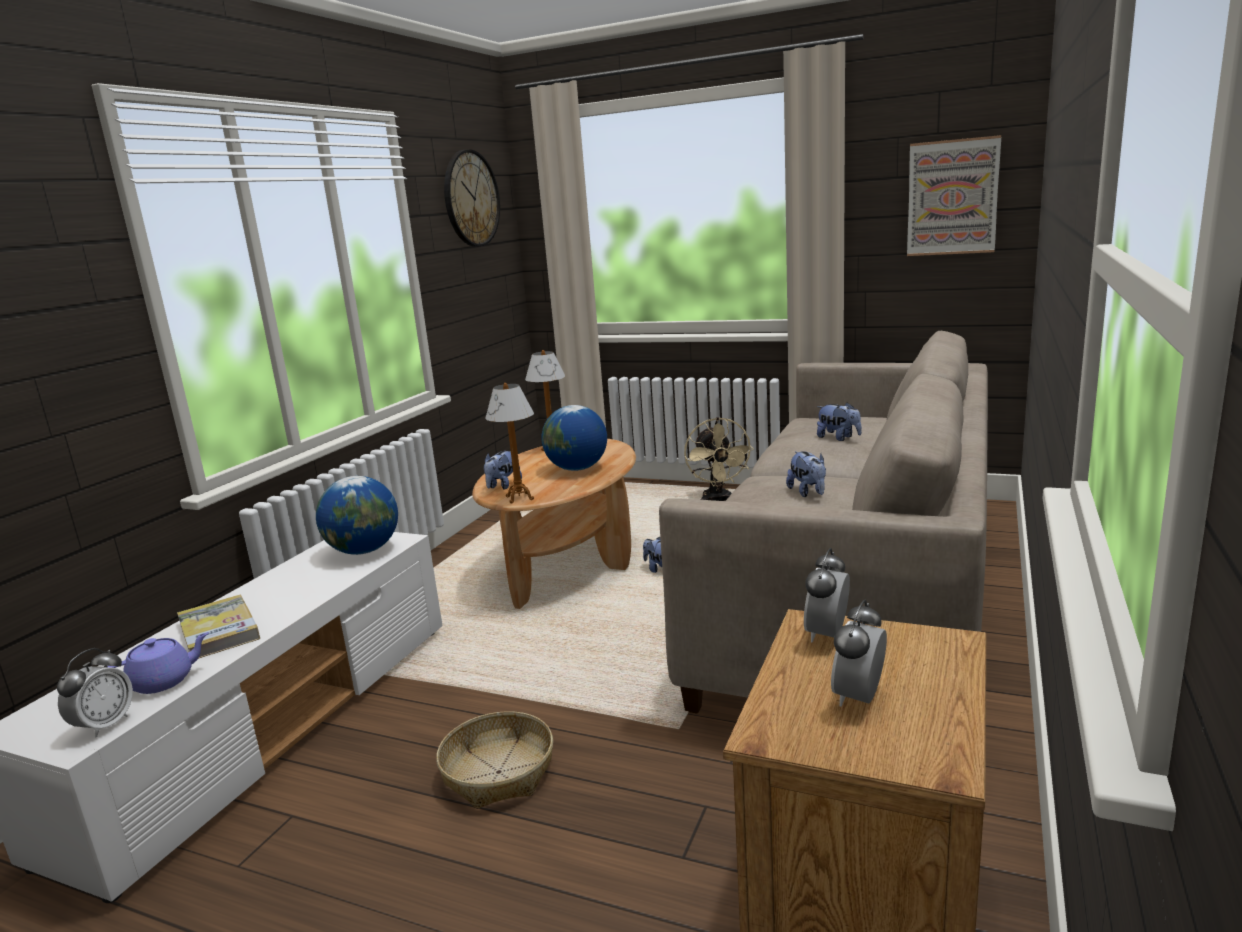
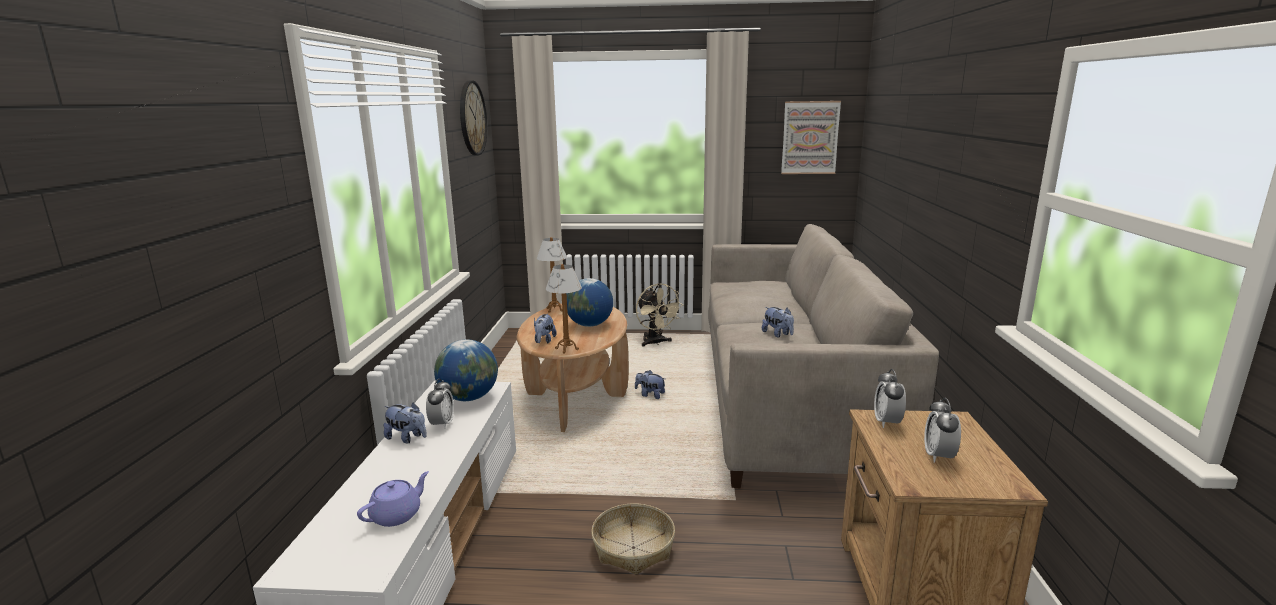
camera: 20 degrees left, 0 degrees up
alarm clock [57,648,133,737] -> alarm clock moved to [426,378,454,429]
book [177,595,260,659] -> none
plush toy [817,402,862,441] -> plush toy moved to [383,402,427,444]

